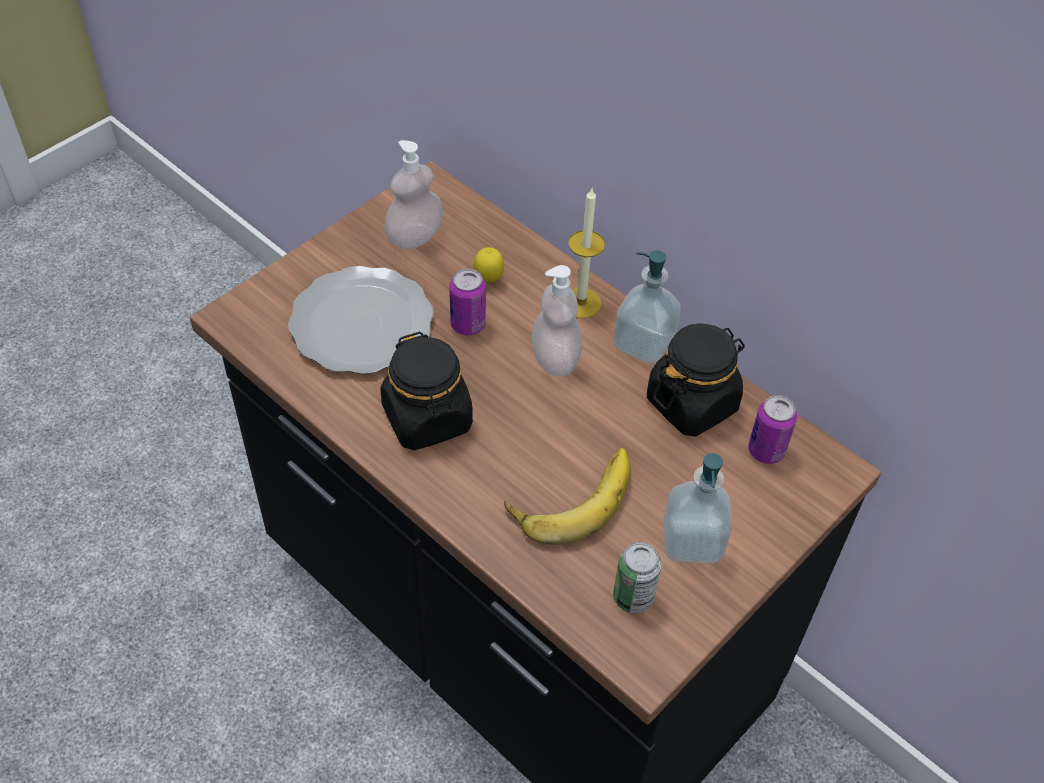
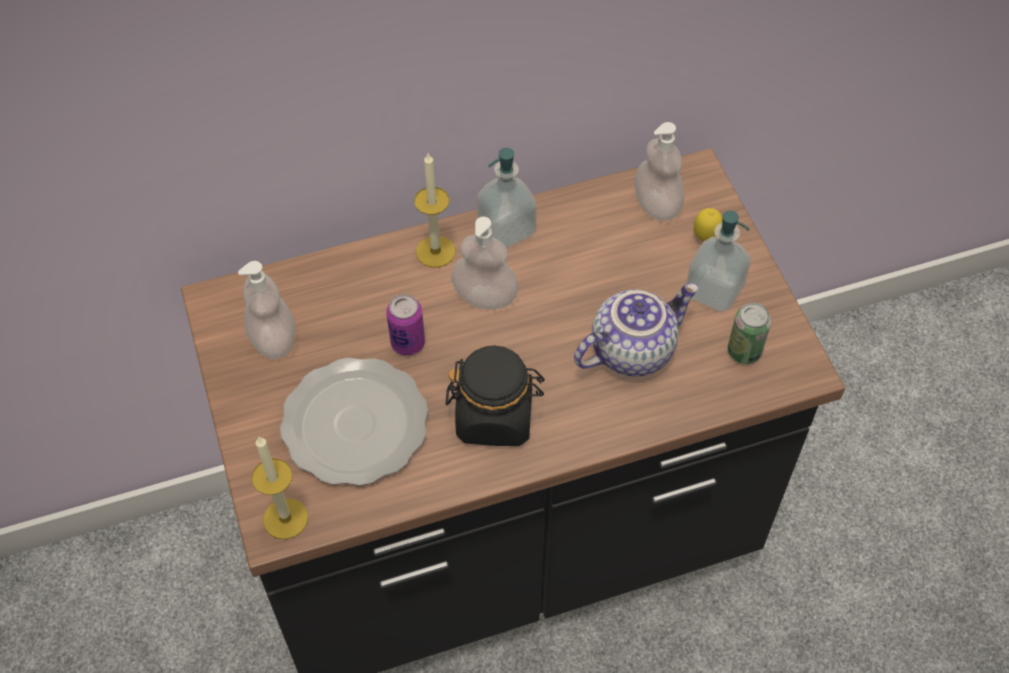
camera: 60 degrees left, 5 degrees up
lemon [474,247,504,283] -> lemon moved to [694,208,722,241]
banana [504,448,631,545] -> teapot [574,283,699,377]
black jar [647,323,745,437] -> none
can [748,395,797,464] -> soap dispenser [634,122,684,221]
none -> candle [251,437,308,540]

